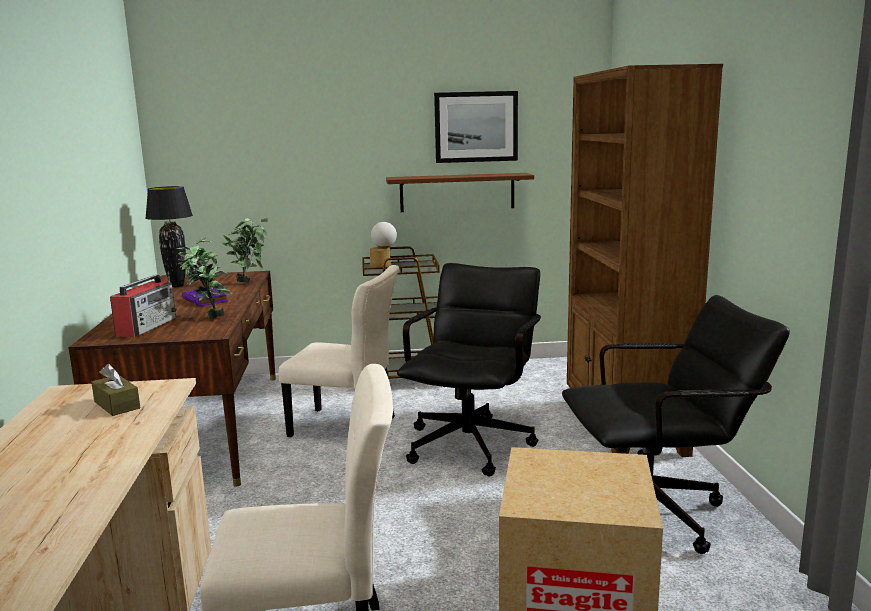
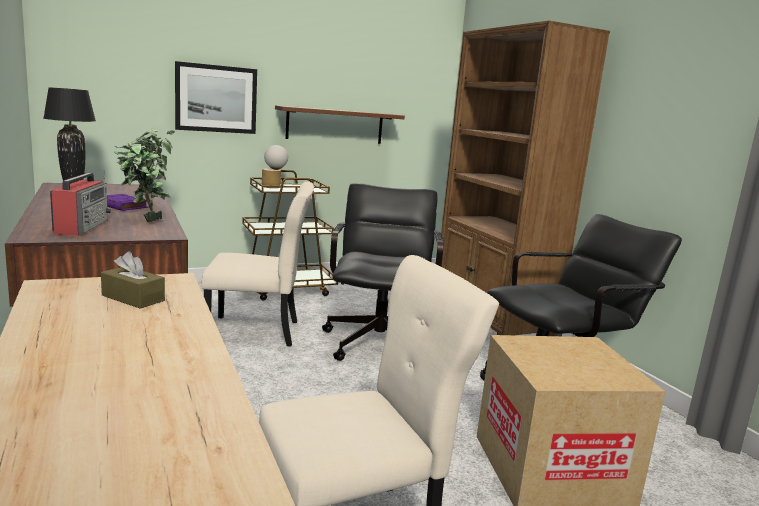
camera: 20 degrees left, 0 degrees up
picture [434,91,518,163] -> picture moved to [175,61,257,134]

